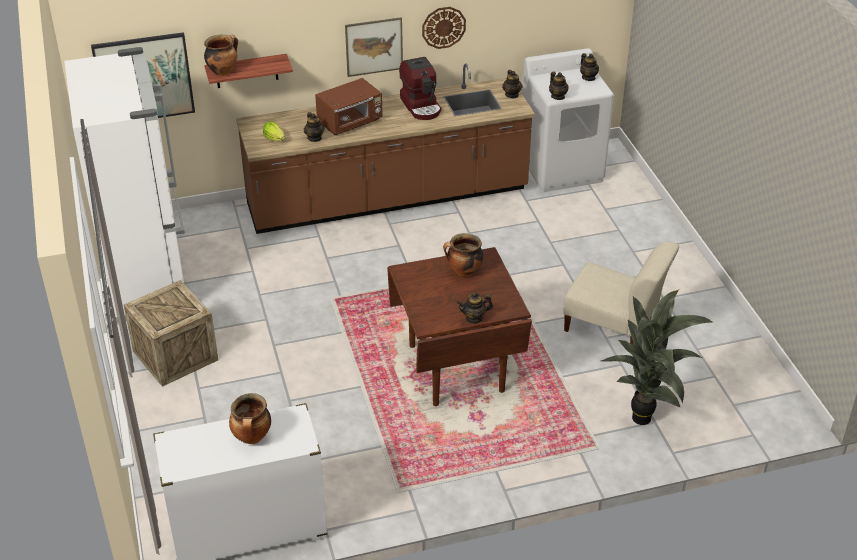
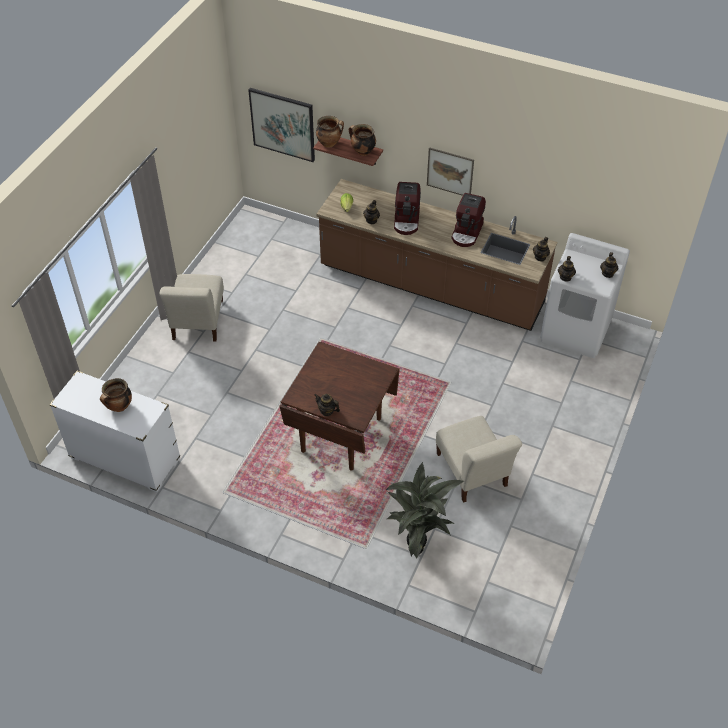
camera: 40 degrees right, 10 degrees up
white fridge [64,47,185,323] -> none
crate [124,280,218,387] -> beige chair [159,274,224,342]
brown microwave [315,78,383,135] -> coffee machine [394,182,421,235]
wall clock [422,7,466,49] -> none
cooking pot [443,233,483,277] -> cooking pot moved to [349,124,376,156]

